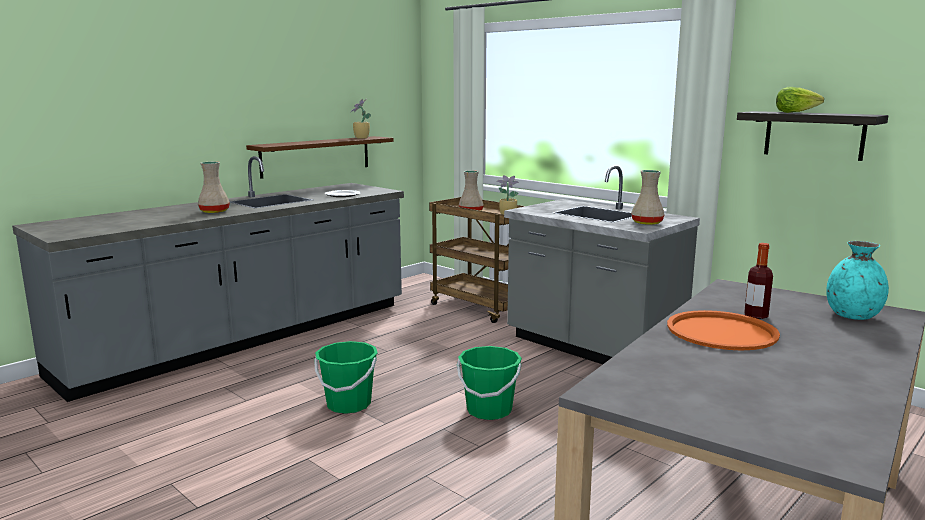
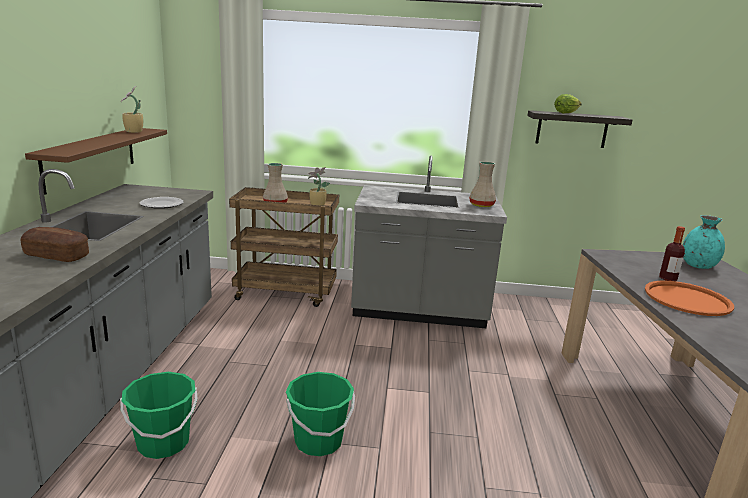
camera: 40 degrees left, 5 degrees up
beige vase [198,162,230,213] -> bread [21,227,89,262]
green bucket [457,346,522,420] -> green bucket moved to [120,372,198,459]

